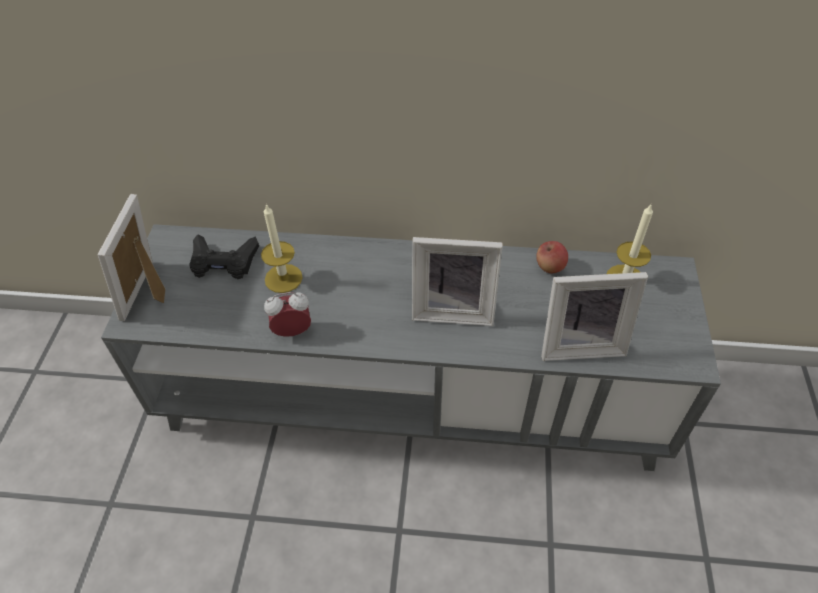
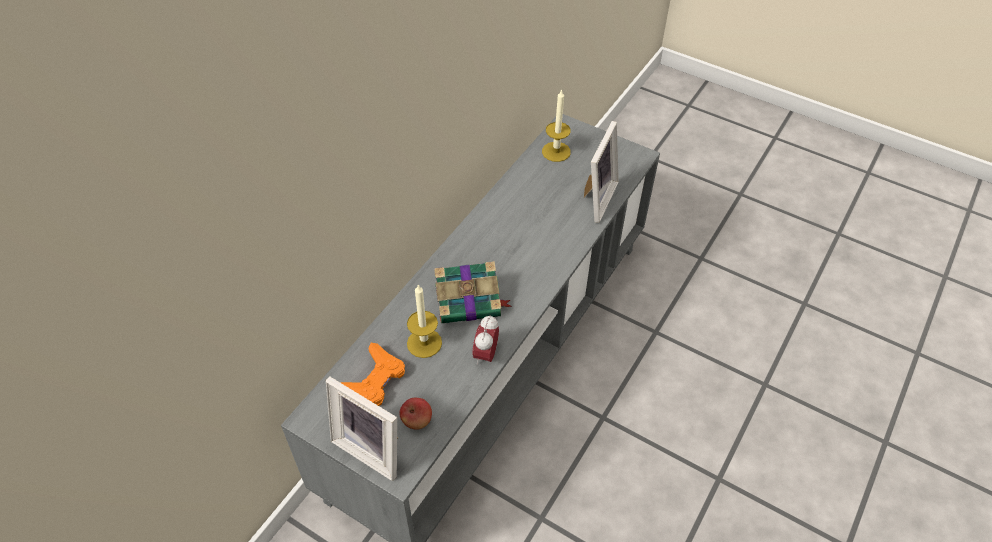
camera: 65 degrees left, 0 degrees up
black game controller [189,234,259,279] -> orange game controller [341,343,405,406]
picture frame [412,237,503,326] -> none
apple [536,241,568,273] -> apple moved to [399,398,432,430]
none -> book [434,261,512,323]

